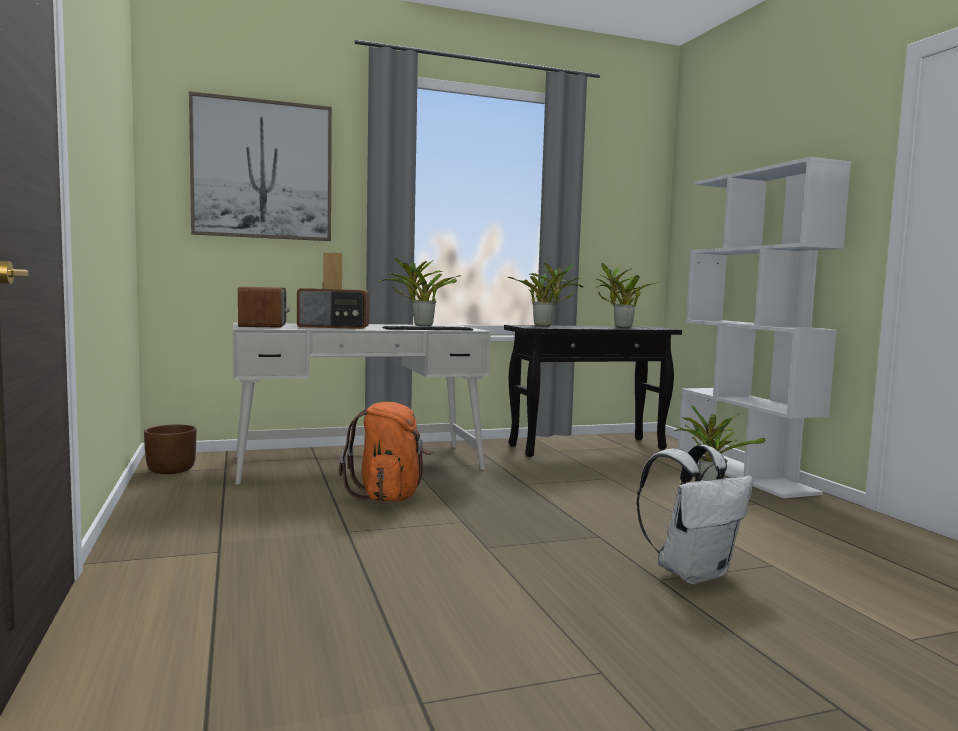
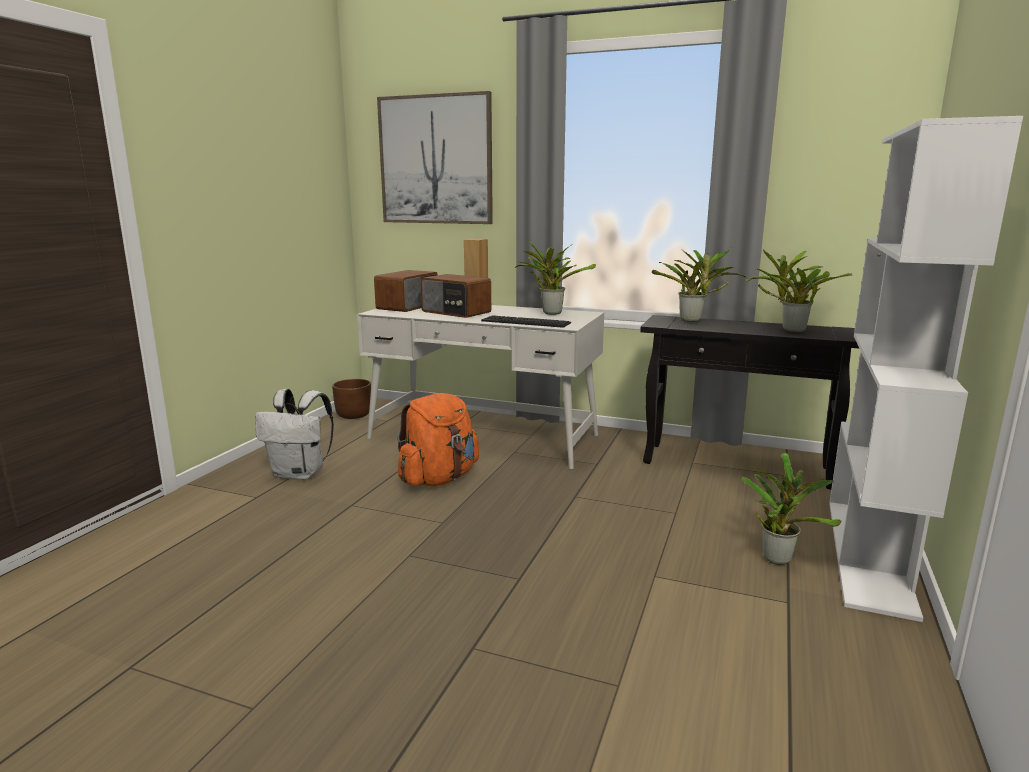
camera: 40 degrees right, 10 degrees up
white backpack [636,445,753,584] -> white backpack moved to [255,389,334,480]

